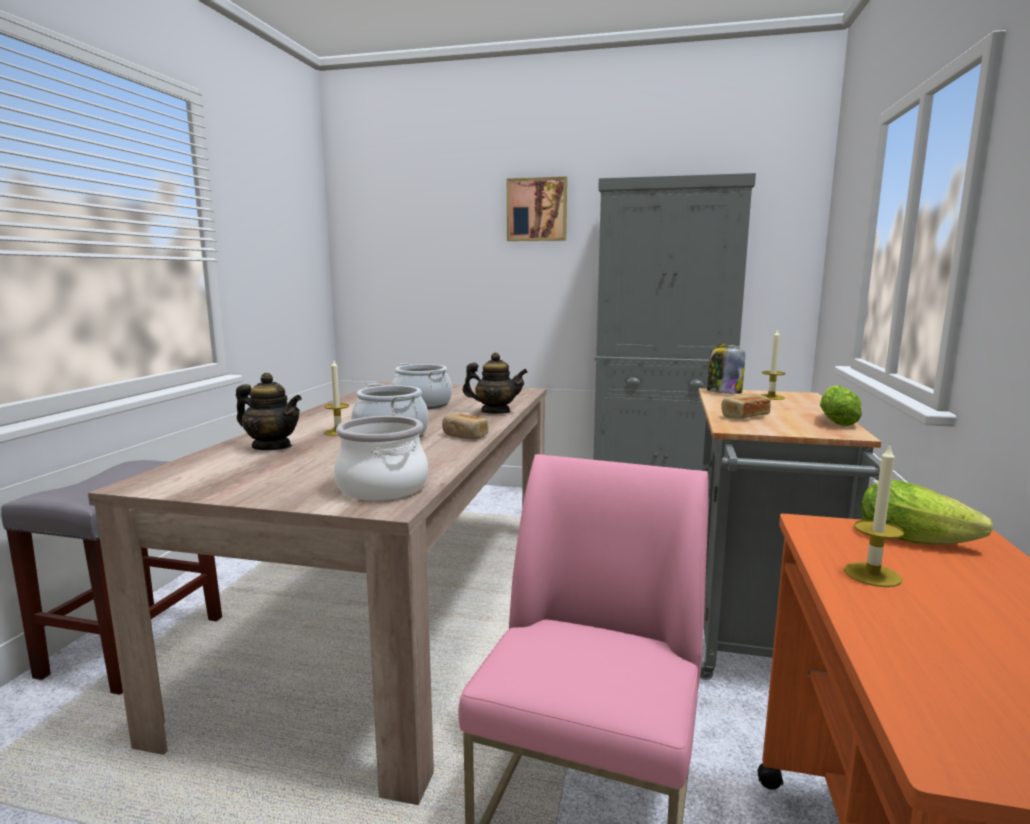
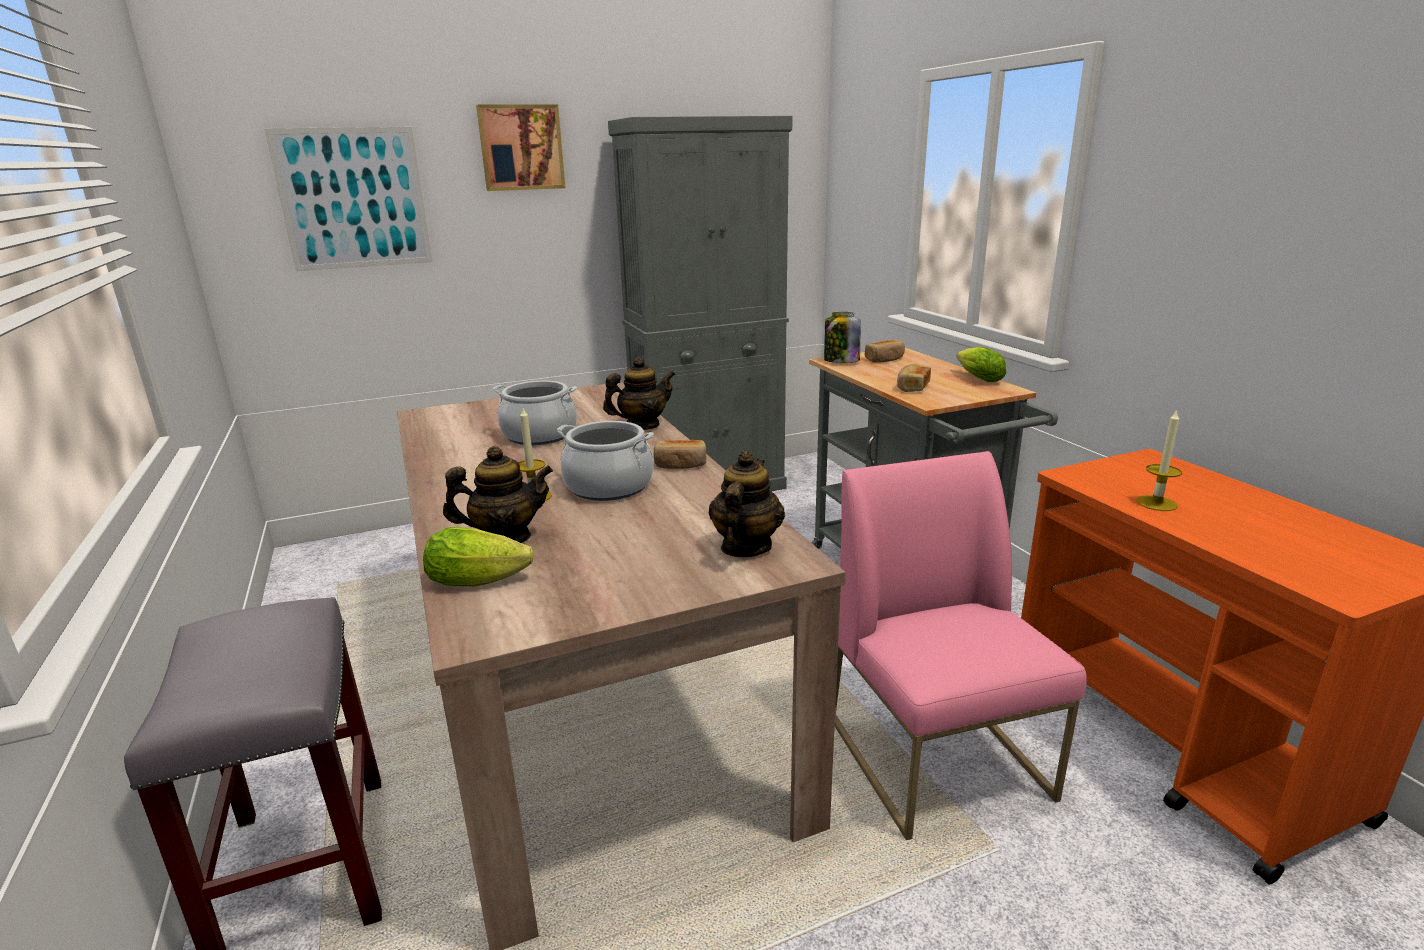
camera: 35 degrees left, 10 degrees up
cooking pot [334,416,428,501] -> teapot [708,451,785,557]
candle [762,328,785,400] -> bread [865,340,905,363]
lettuce [861,480,993,545] -> lettuce moved to [423,527,534,586]
none -> picture [264,127,433,271]

